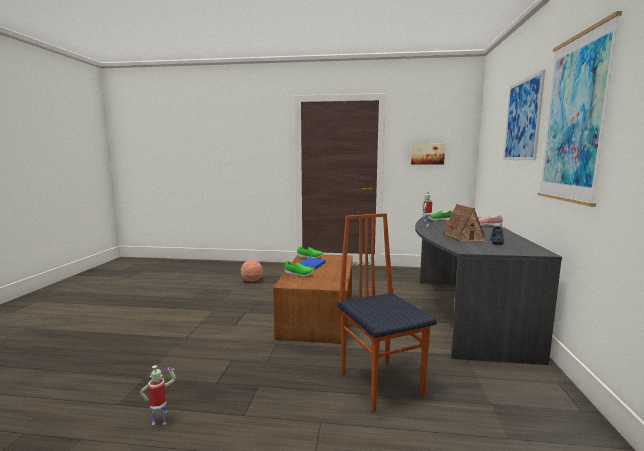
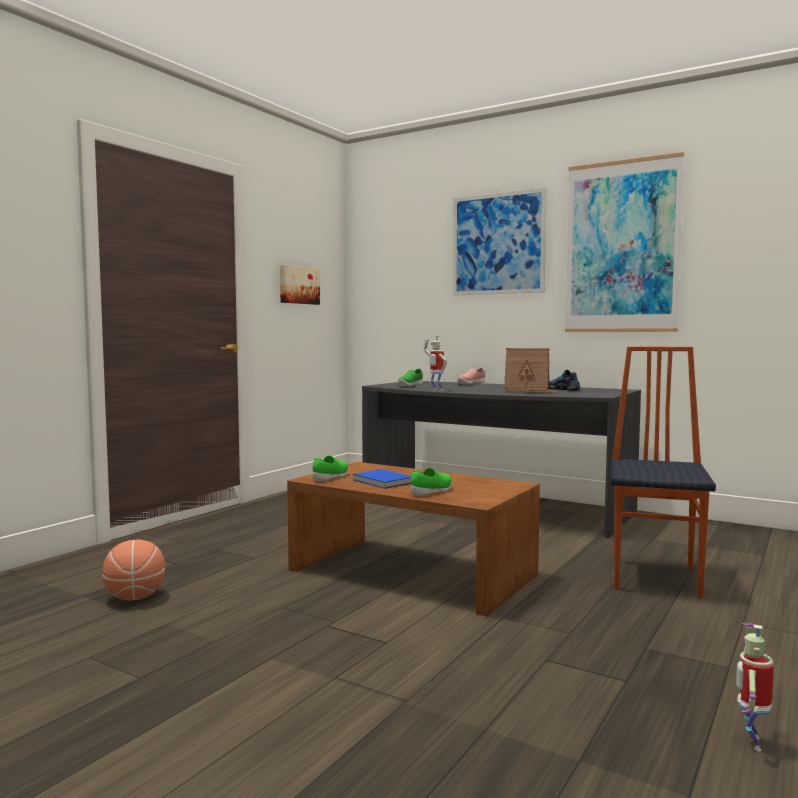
camera: 65 degrees left, 5 degrees down
chair [337,213,437,412] -> chair turned 105 degrees clockwise [611,346,716,598]

